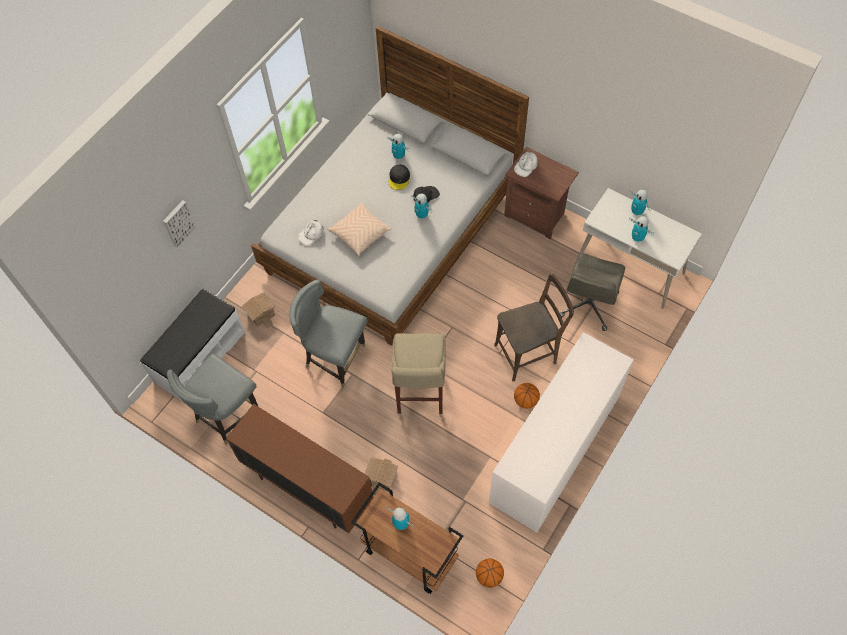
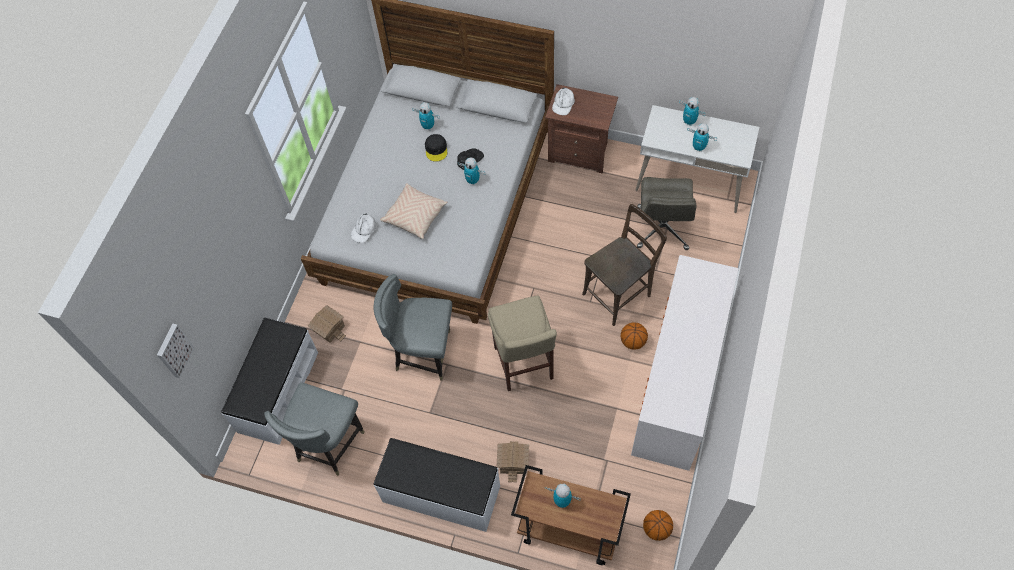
camera: 15 degrees left, 0 degrees up
picture [163,200,196,248] -> picture moved to [157,324,195,378]
brown cabinet [226,404,374,533] -> white bench [374,438,500,532]

